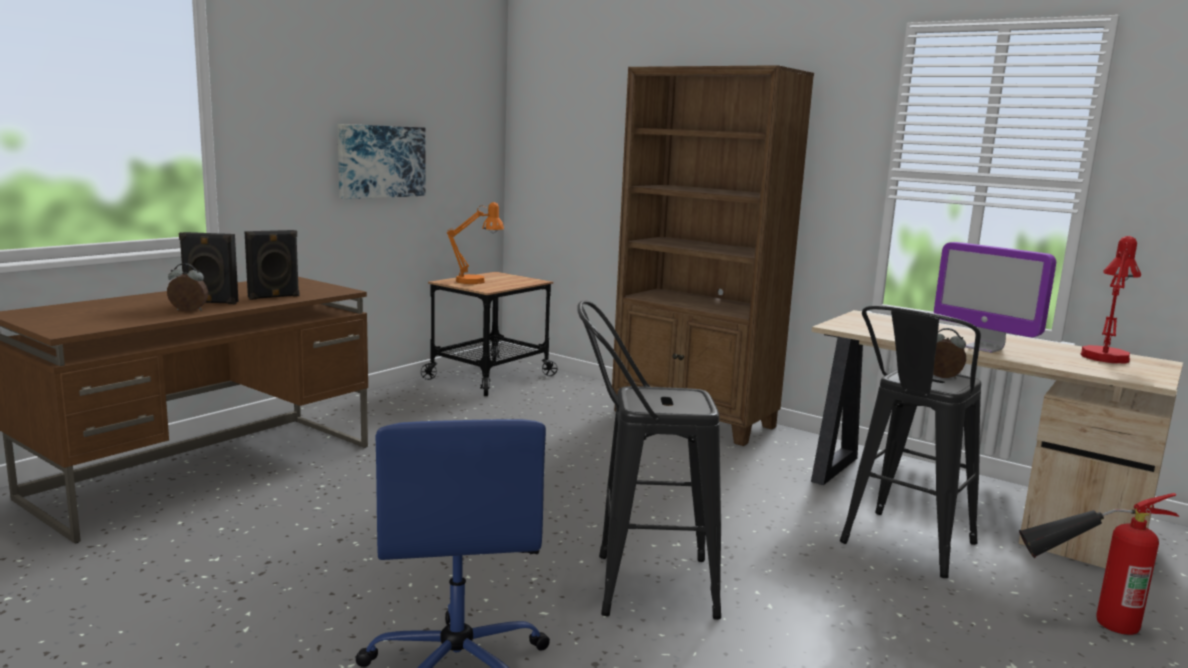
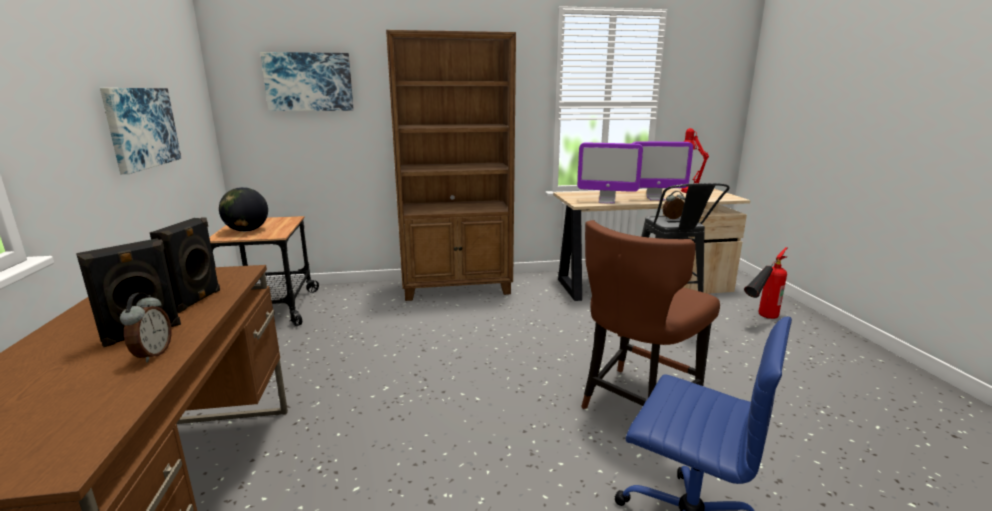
camera: 45 degrees left, 5 degrees up
alarm clock [167,263,208,312] -> alarm clock turned 135 degrees clockwise [120,292,172,362]
orange table lamp [447,202,504,284] -> globe [219,187,268,232]
black stool [577,300,721,620] -> brown chair [581,220,720,409]
none -> picture [260,52,354,111]
none -> monitor [577,143,643,204]

